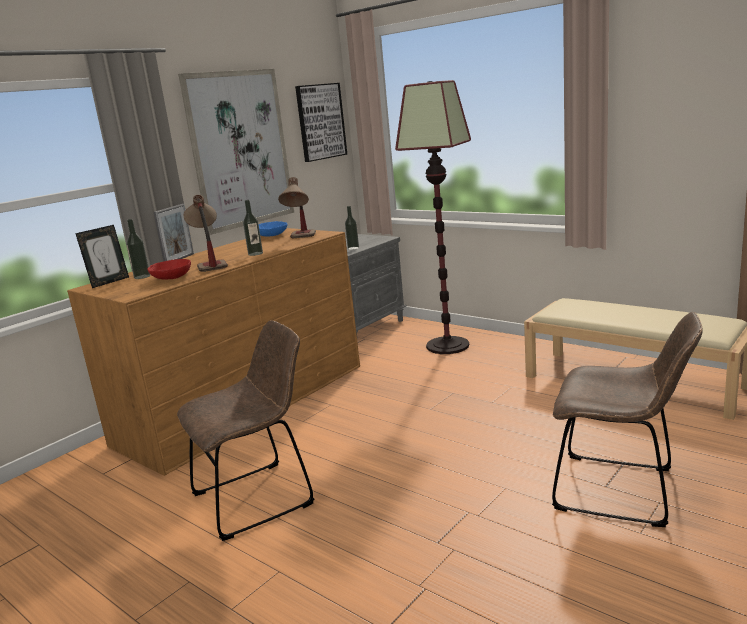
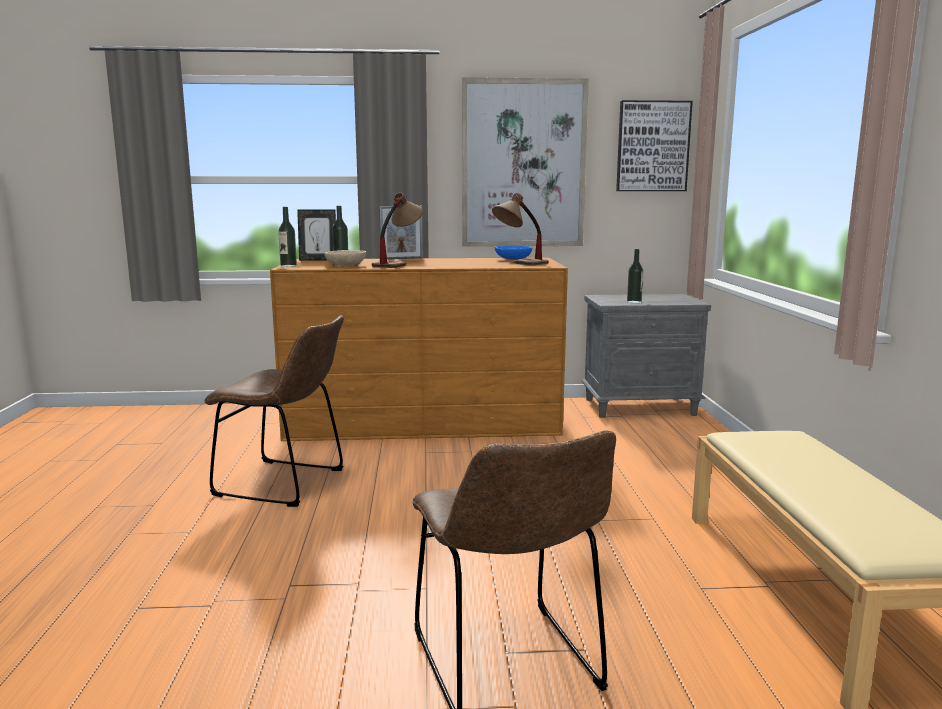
camera: 45 degrees right, 5 degrees down
red bowl [147,259,191,280] -> beige bowl [324,250,366,266]
bottle [243,200,263,256] -> bottle moved to [278,207,297,267]
floor lamp [395,80,471,354] -> none

